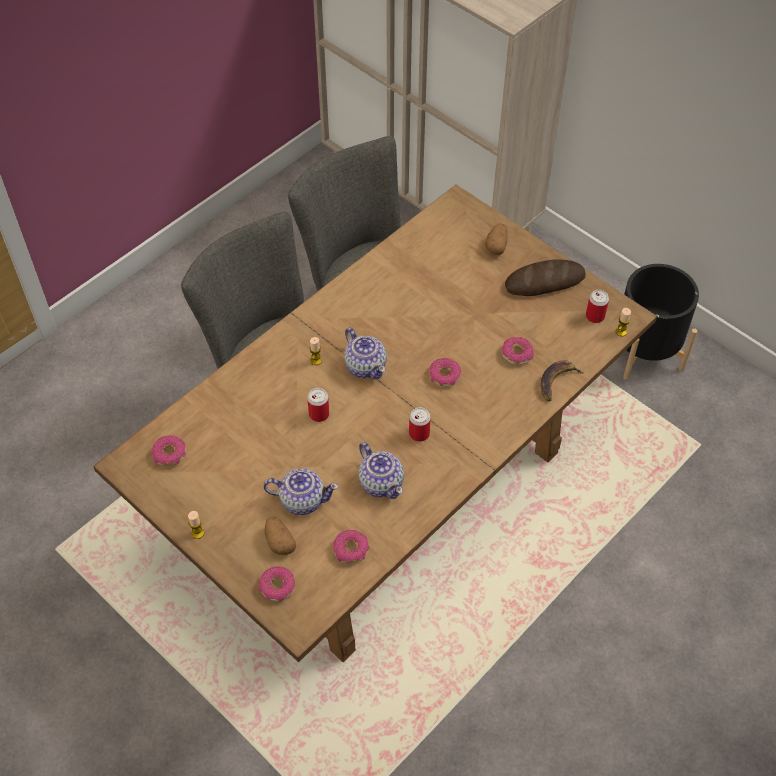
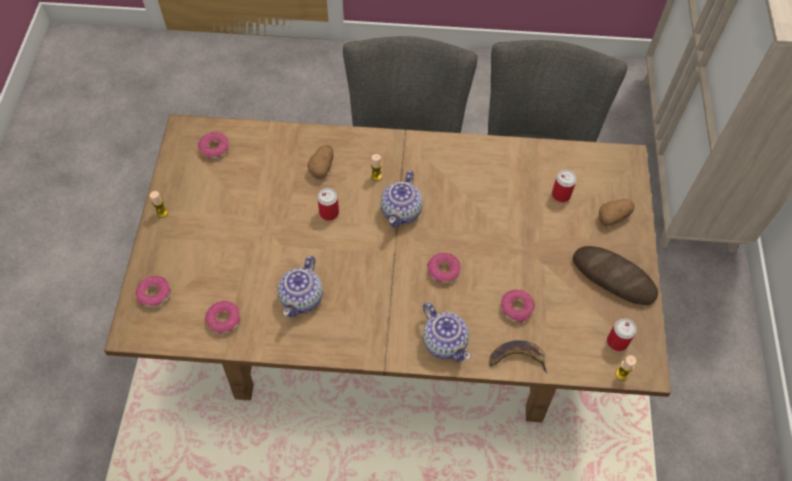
camera: 50 degrees right, 5 degrees up
teapot [263,468,339,515] -> teapot moved to [423,302,471,362]
potato [264,517,296,555] -> potato moved to [307,145,334,179]
can [409,407,431,442] -> can moved to [552,170,577,202]
black planter [620,264,699,380] -> none

